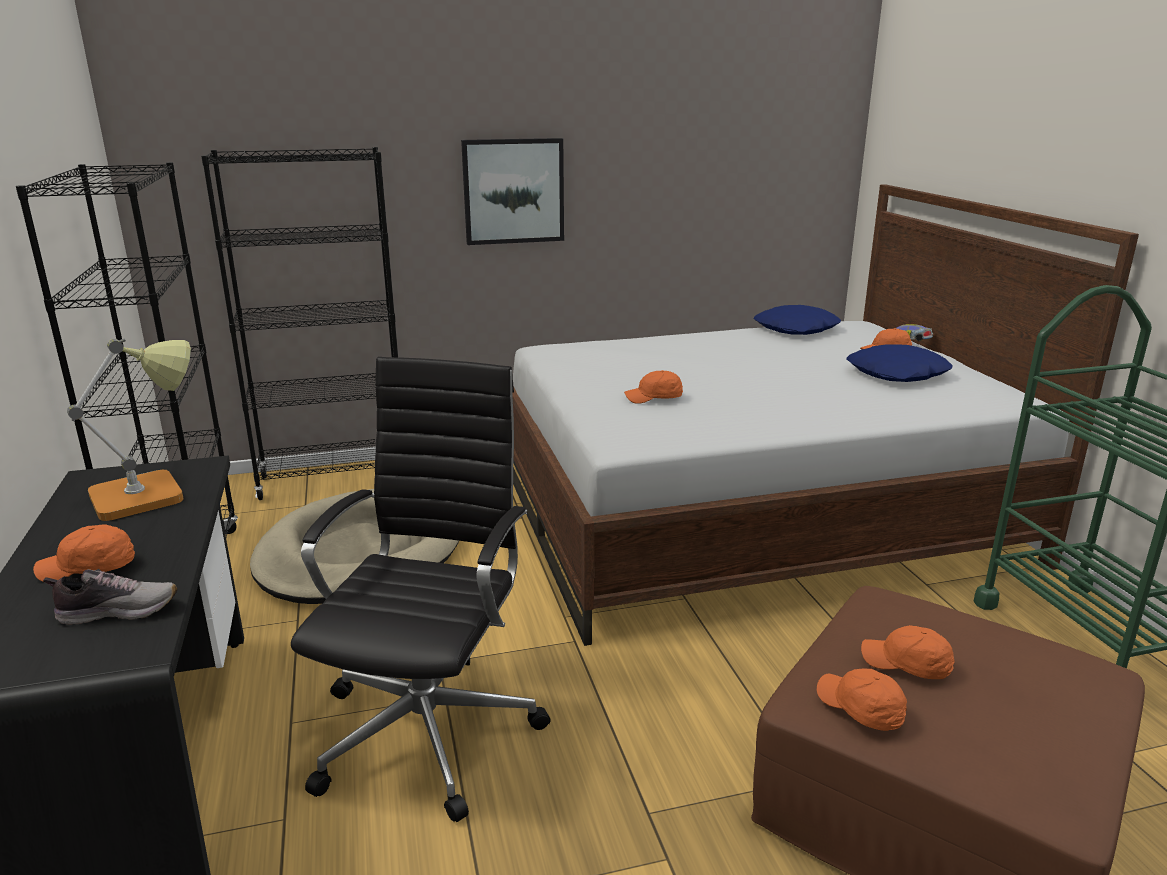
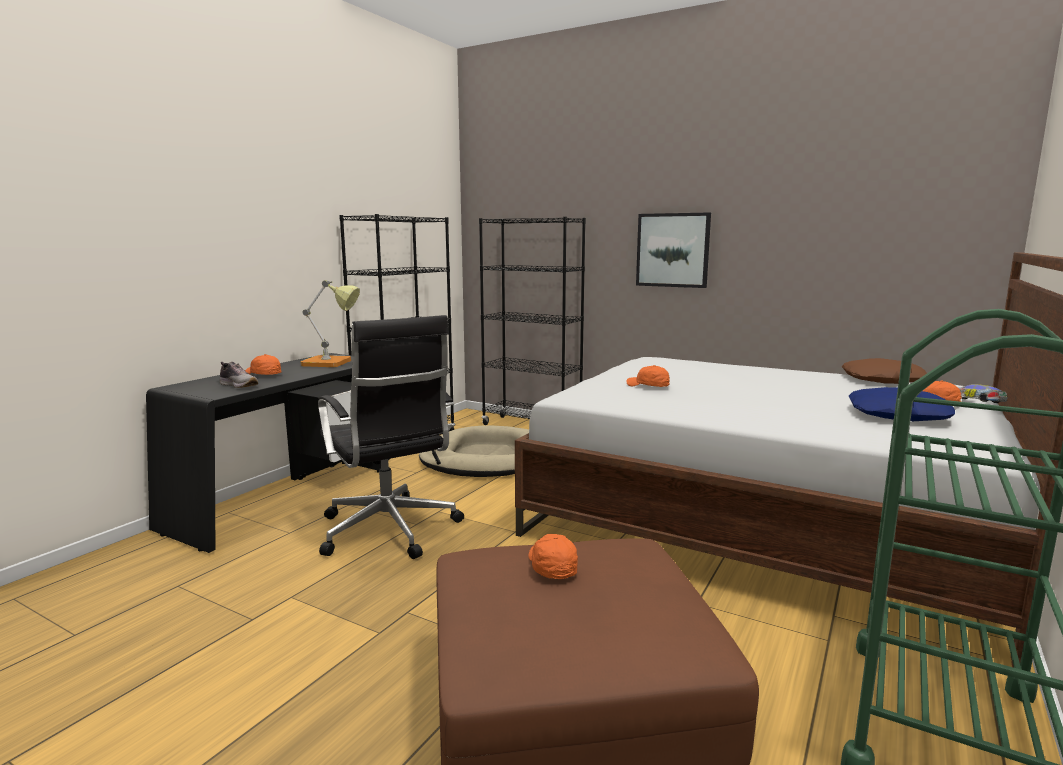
camera: 45 degrees right, 10 degrees down
black office chair [291,357,550,822] -> black office chair turned 90 degrees clockwise [318,315,464,559]
blue pillow [754,305,841,335] -> brown pillow [841,358,927,384]
orange cap [817,669,907,731] -> none

